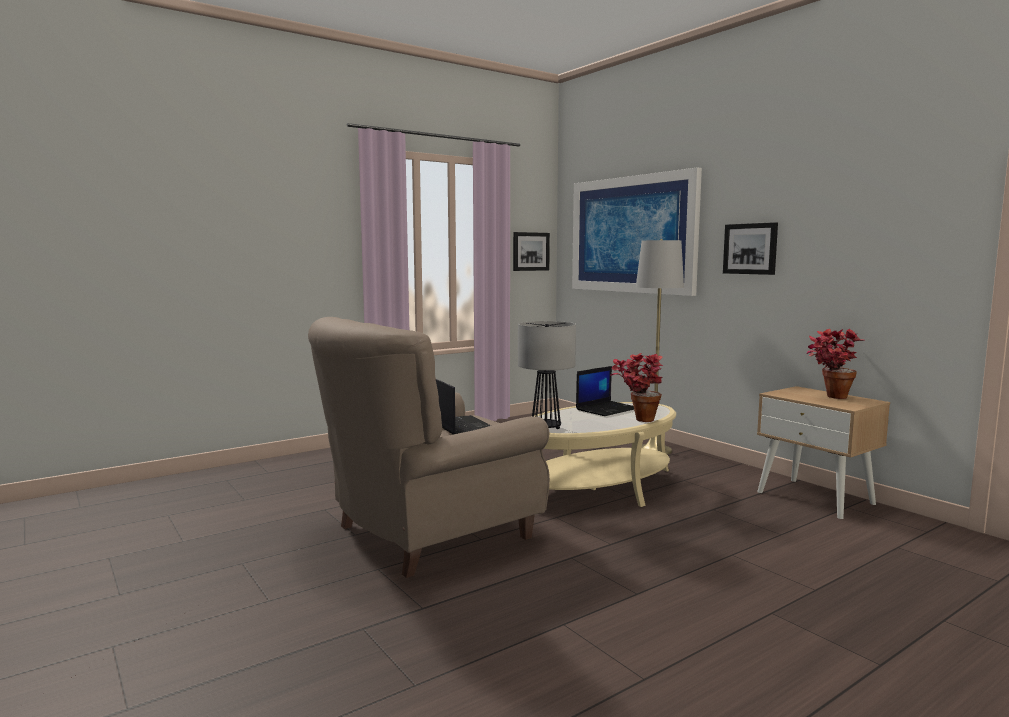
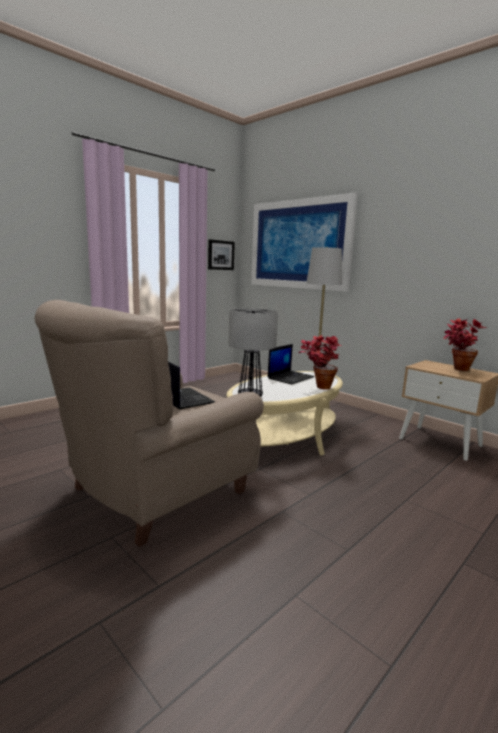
camera: 10 degrees left, 5 degrees up
picture [723,222,778,275] -> none

